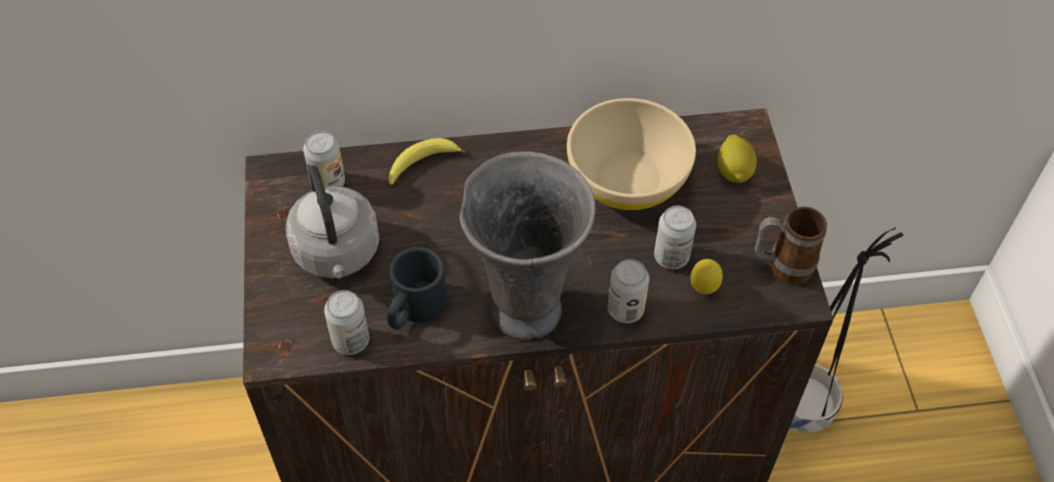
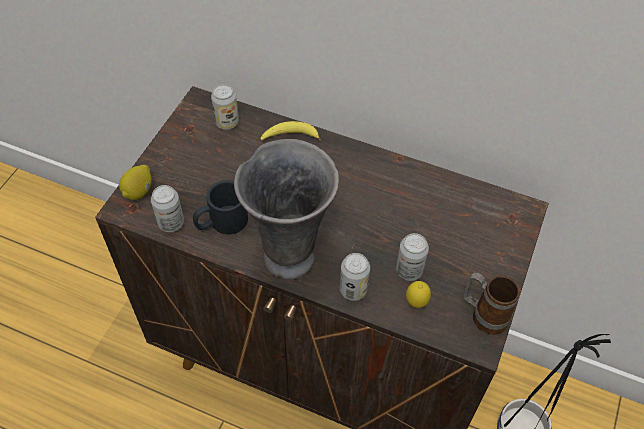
camera: 30 degrees right, 0 degrees up
grey kettle [286,166,379,279] -> none
beige bowl [567,98,696,210] -> none
lemon [718,134,757,183] -> lemon moved to [119,165,152,200]

